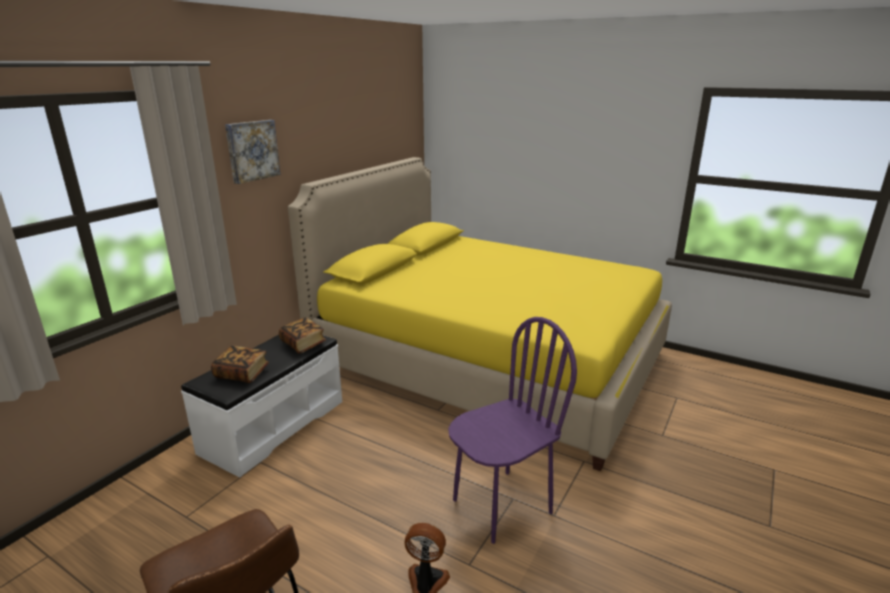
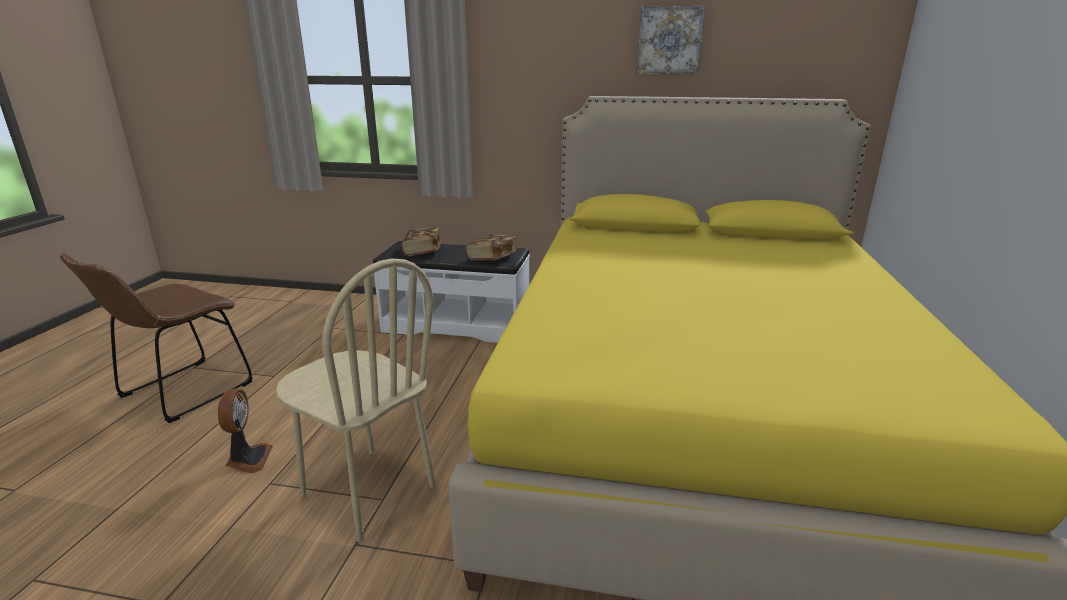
camera: 70 degrees right, 0 degrees up
picture [225,120,281,184] -> picture moved to [637,5,706,75]
purple chair [448,317,577,544] -> beige chair [276,258,435,542]

